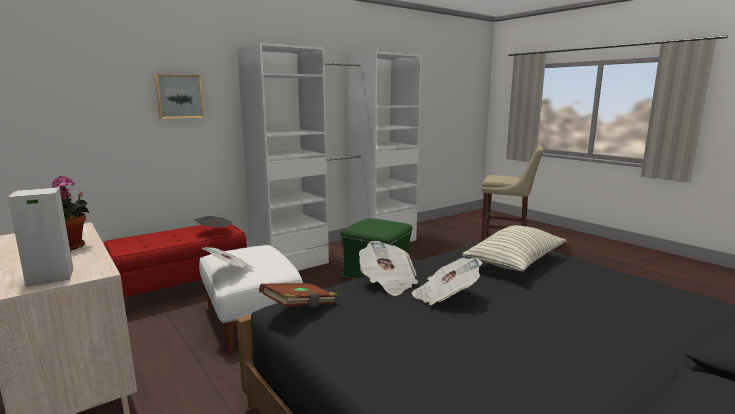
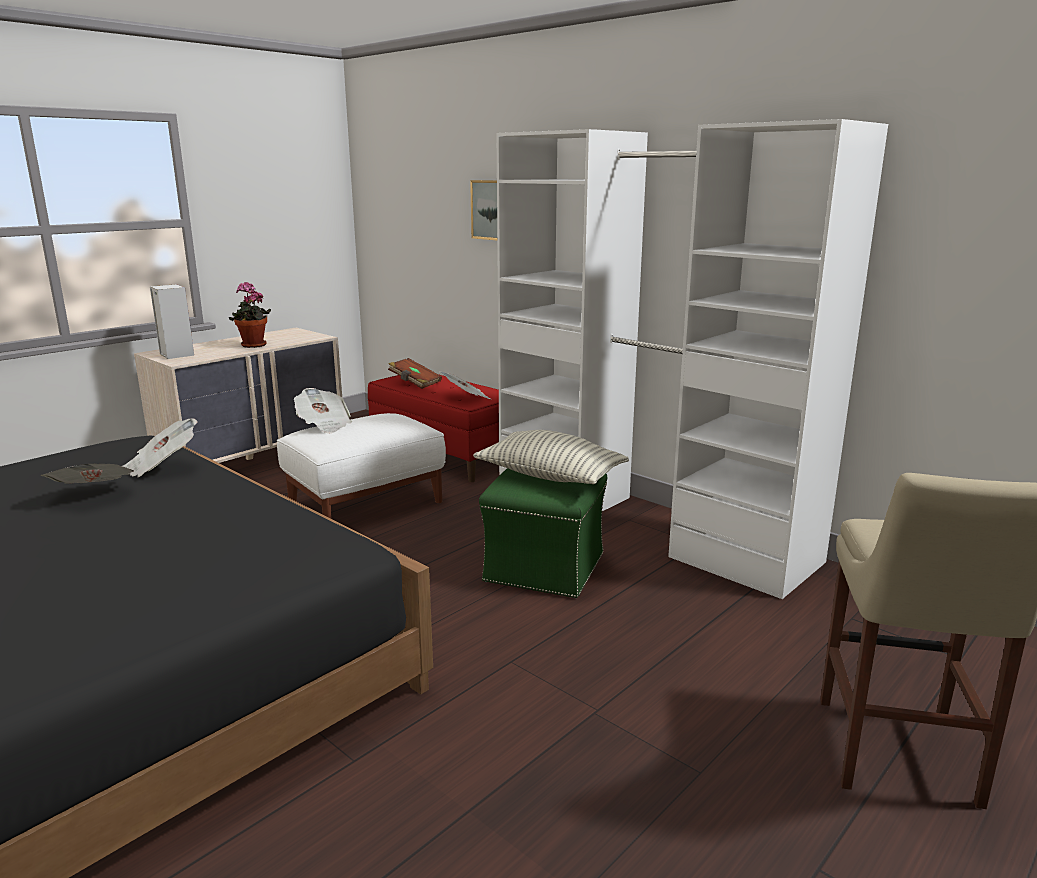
camera: 80 degrees right, 5 degrees up
brown book [259,283,338,307] -> brown book moved to [388,358,442,389]
pillow [462,225,566,272] -> pillow moved to [473,430,629,484]

